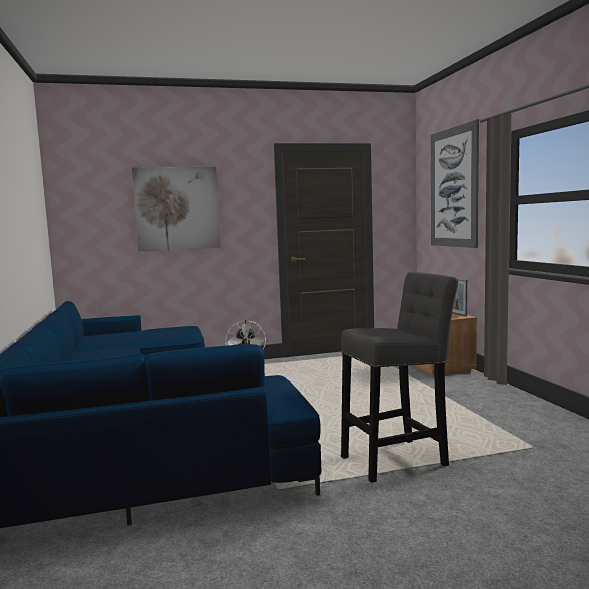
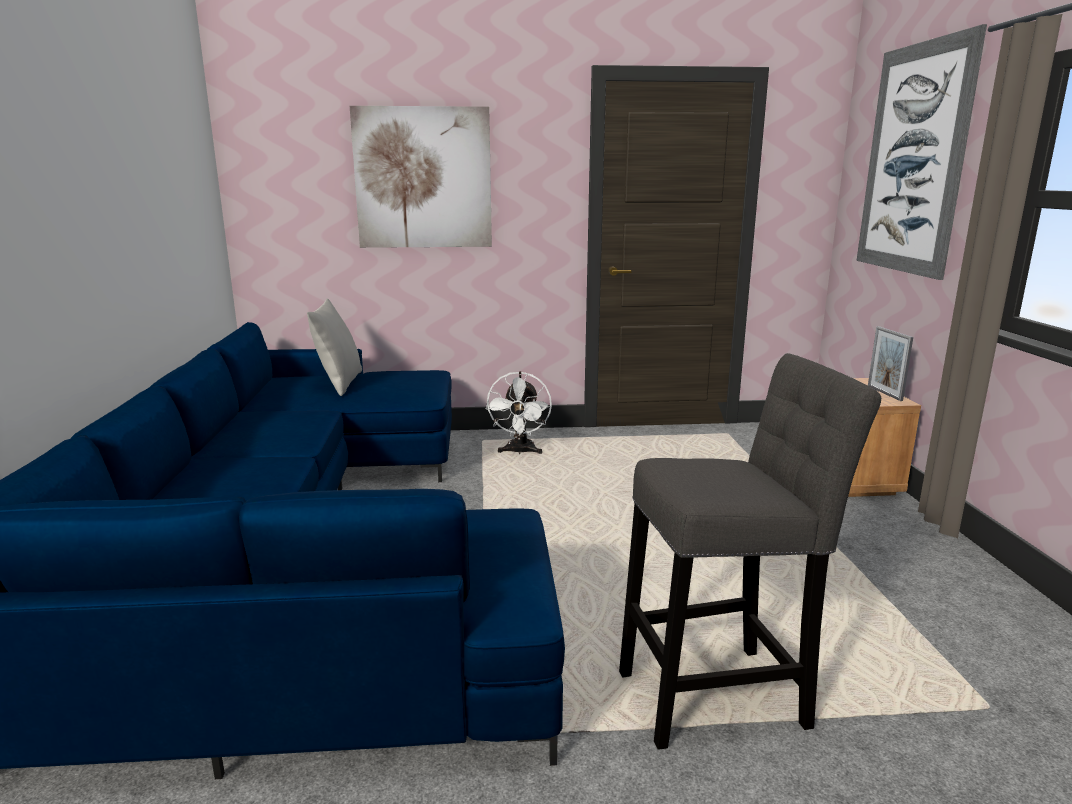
camera: 10 degrees right, 10 degrees up
none -> grey pillow [307,299,362,396]

